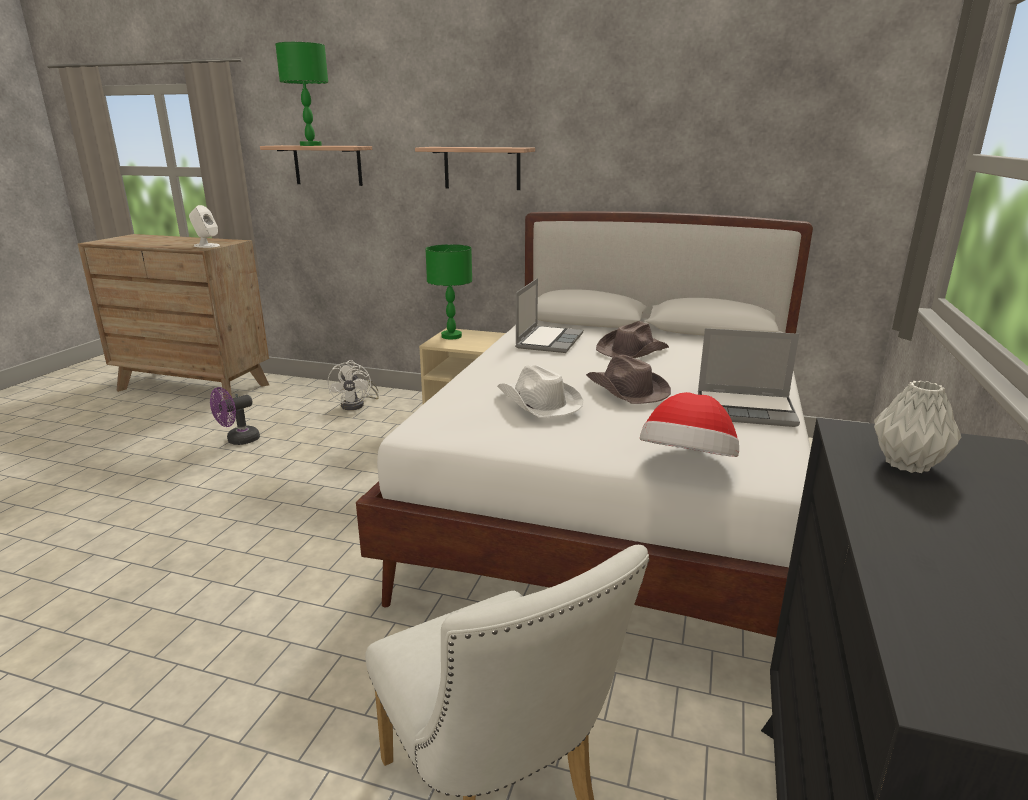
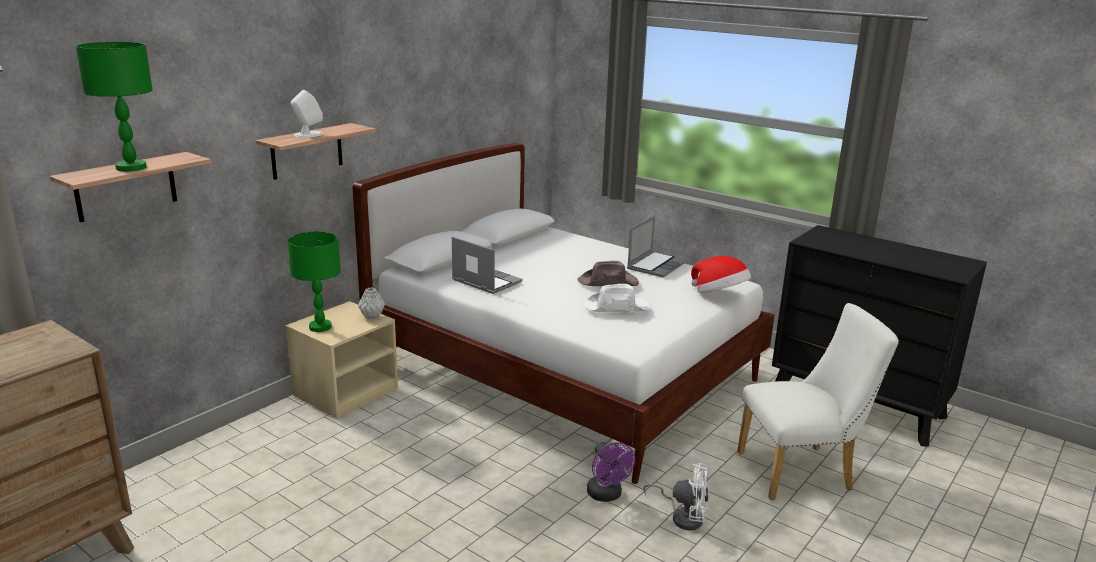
camera: 70 degrees left, 0 degrees up
white speaker [189,205,220,248] -> white speaker moved to [291,90,323,138]
purple fan [210,387,260,445] -> purple fan moved to [587,442,636,502]
white fan [328,360,379,410] -> white fan moved to [643,463,709,530]
brown hat [596,321,669,358] -> none
grey vase [874,380,961,473] -> grey vase moved to [358,288,385,320]

